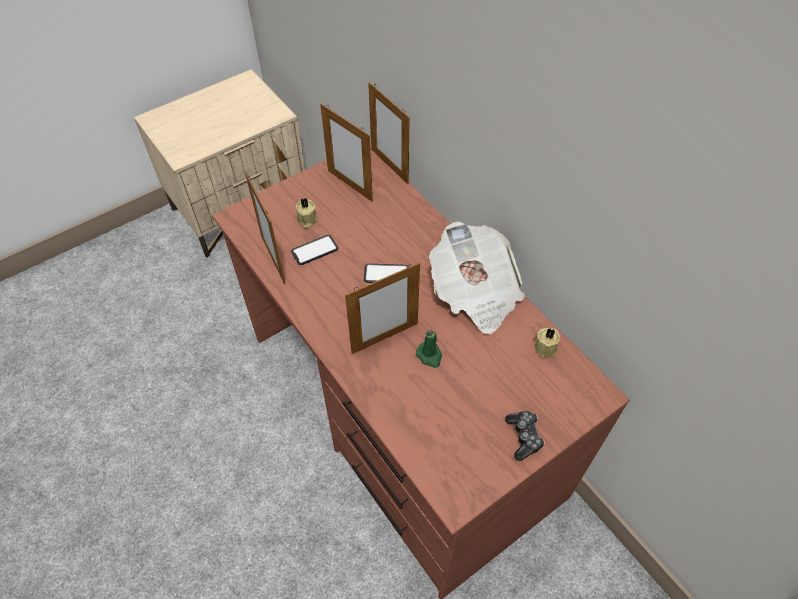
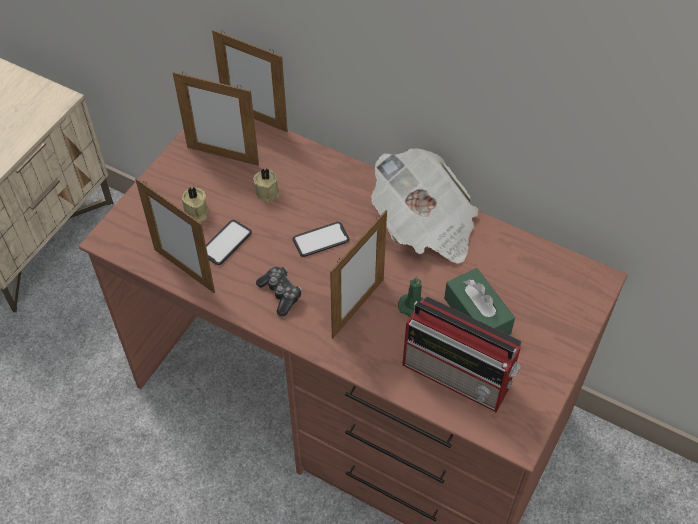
camera: 25 degrees left, 0 degrees up
game controller [505,411,545,461] -> game controller moved to [256,267,302,316]
beige candle [534,327,560,358] -> beige candle moved to [253,168,280,203]
none -> radio [402,296,522,412]
none -> green tissue box [444,268,515,335]

